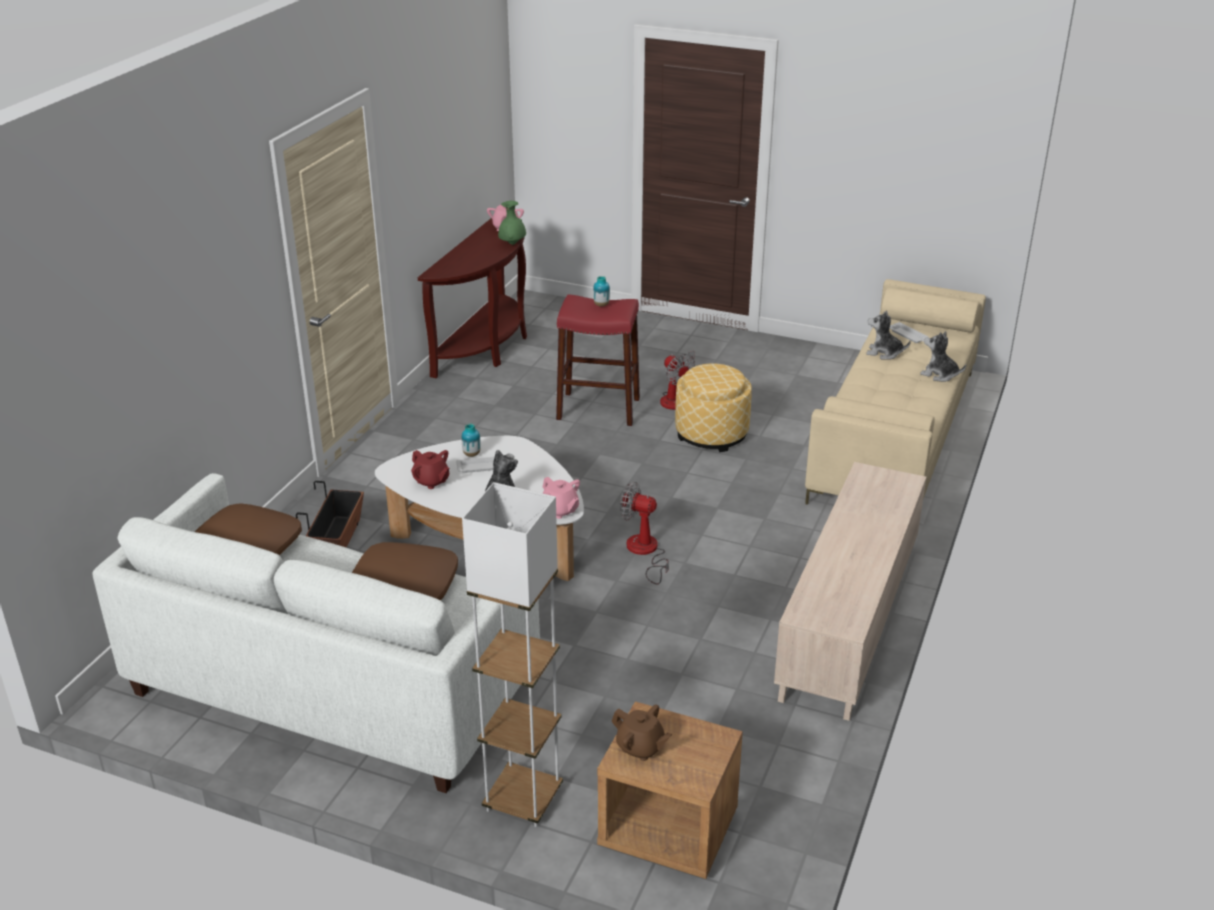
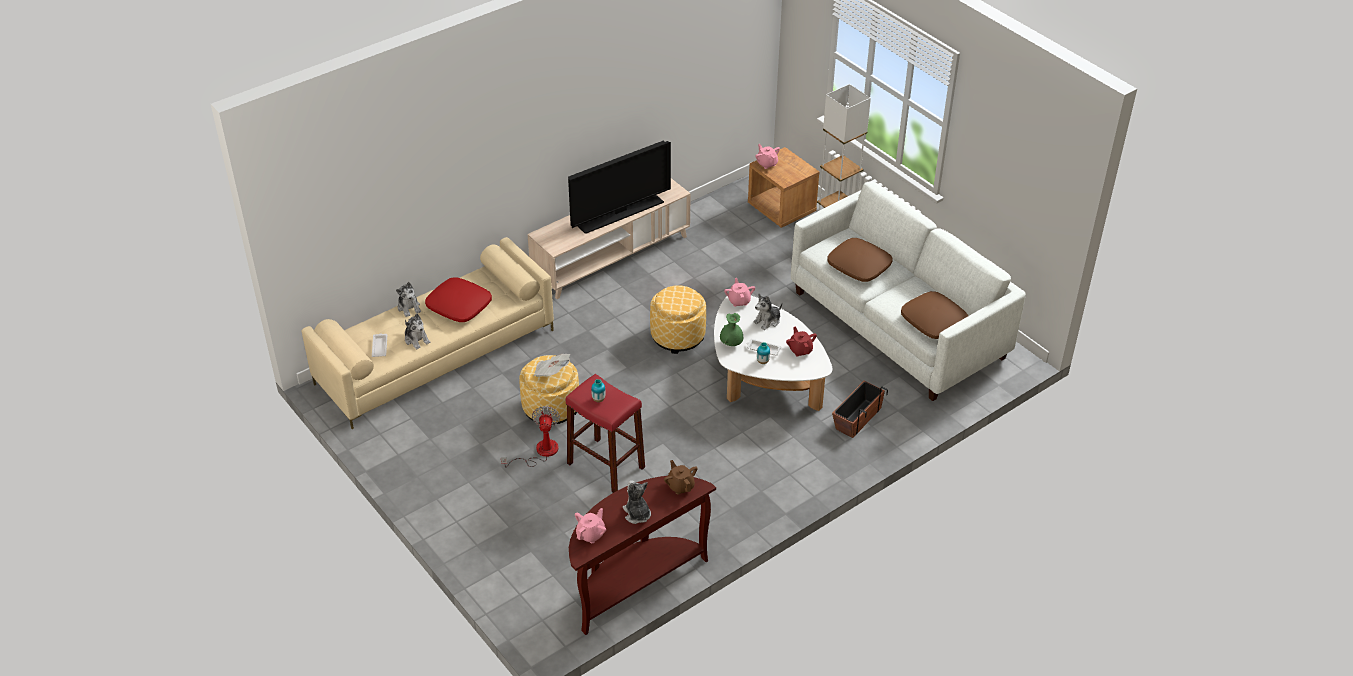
camera: 150 degrees left, 10 degrees up
green vase [498,201,526,245] -> green vase moved to [720,313,743,346]
brown teapot [611,705,672,761] -> brown teapot moved to [664,460,698,494]
fan [620,482,669,584] -> ottoman [650,285,706,354]
none -> red pillow [425,277,492,322]
none -> newspaper [533,354,570,377]
none -> television [568,140,671,234]
none -> plush toy [623,480,651,524]
none -> pink teapot [755,144,780,169]

